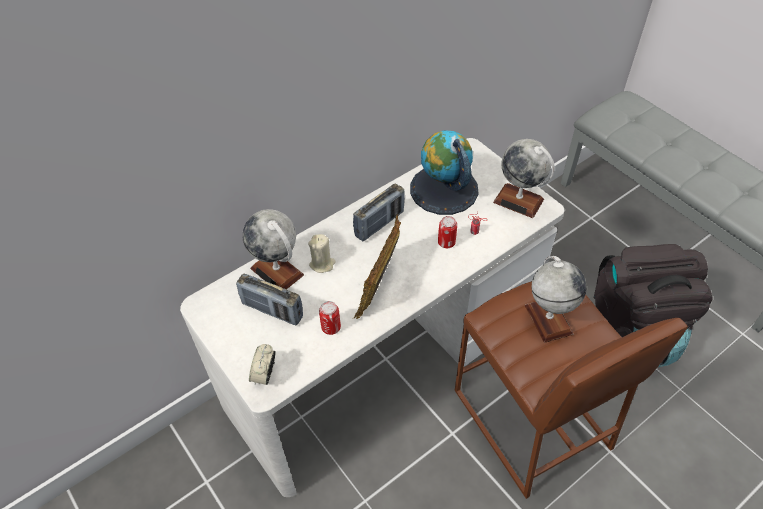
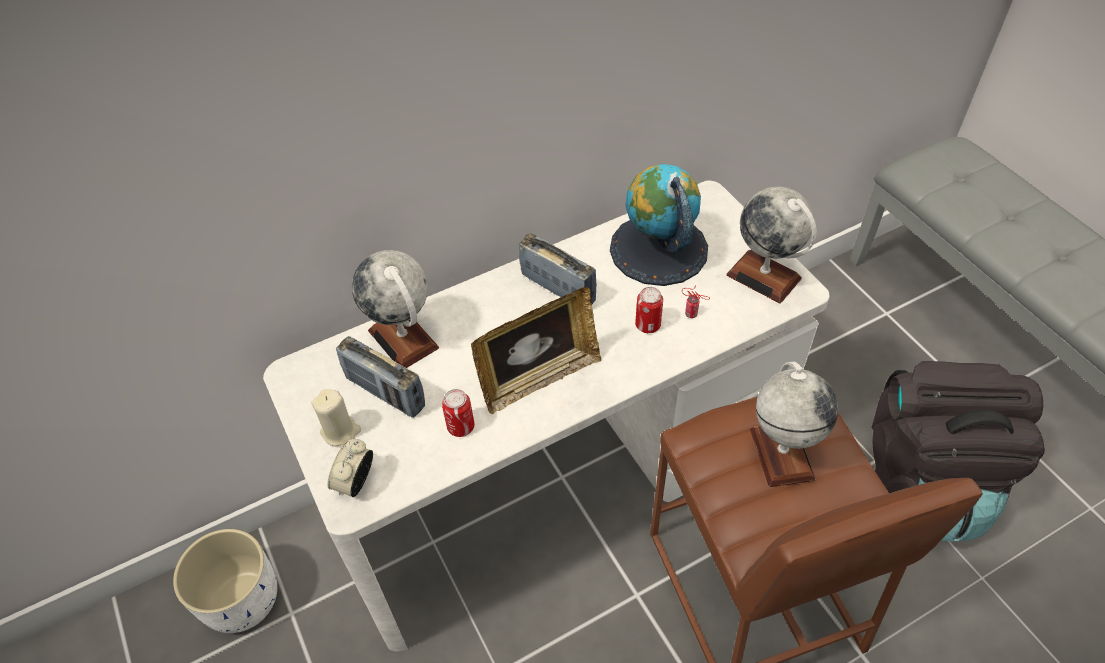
camera: 10 degrees right, 0 degrees up
beige candle [308,234,336,273] -> beige candle moved to [311,389,361,446]
radio [353,184,405,242] -> radio turned 105 degrees counterclockwise [519,233,597,304]
picture frame [354,214,401,319] -> picture frame turned 150 degrees counterclockwise [471,287,601,414]
none -> white planter [173,529,277,633]

